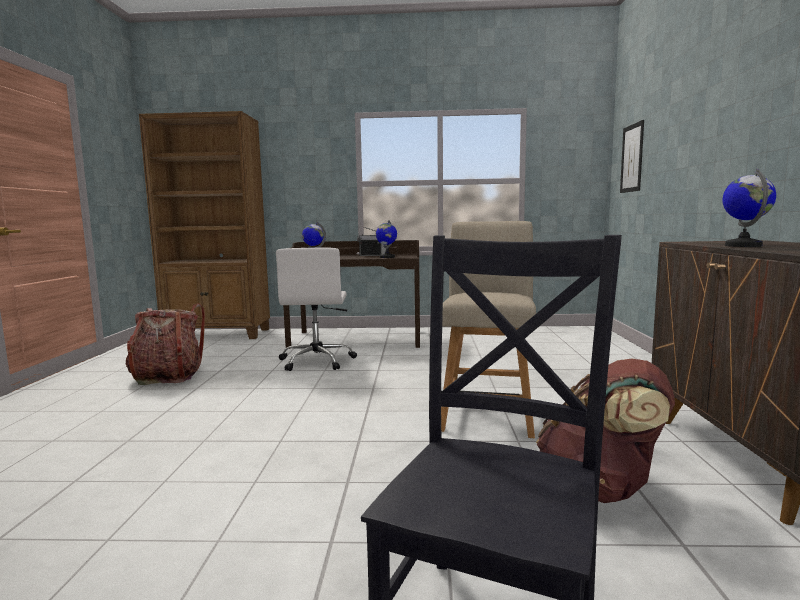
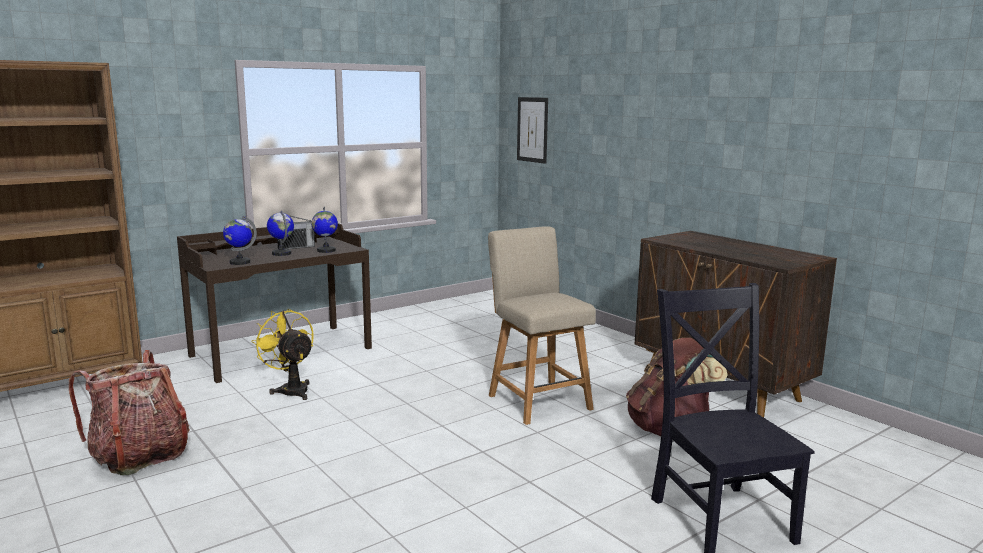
camera: 40 degrees left, 5 degrees up
white office chair [276,248,357,371] -> yellow fan [251,309,314,400]
globe [722,168,776,247] -> globe moved to [267,210,294,256]

